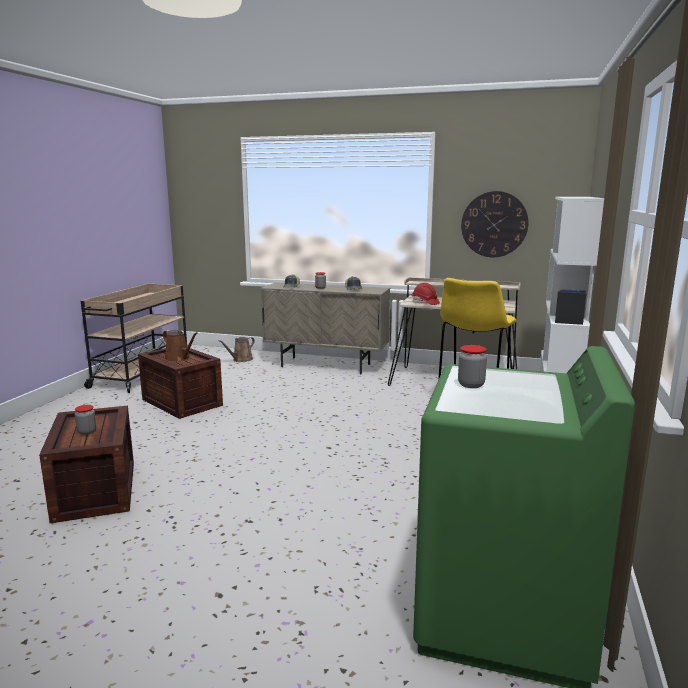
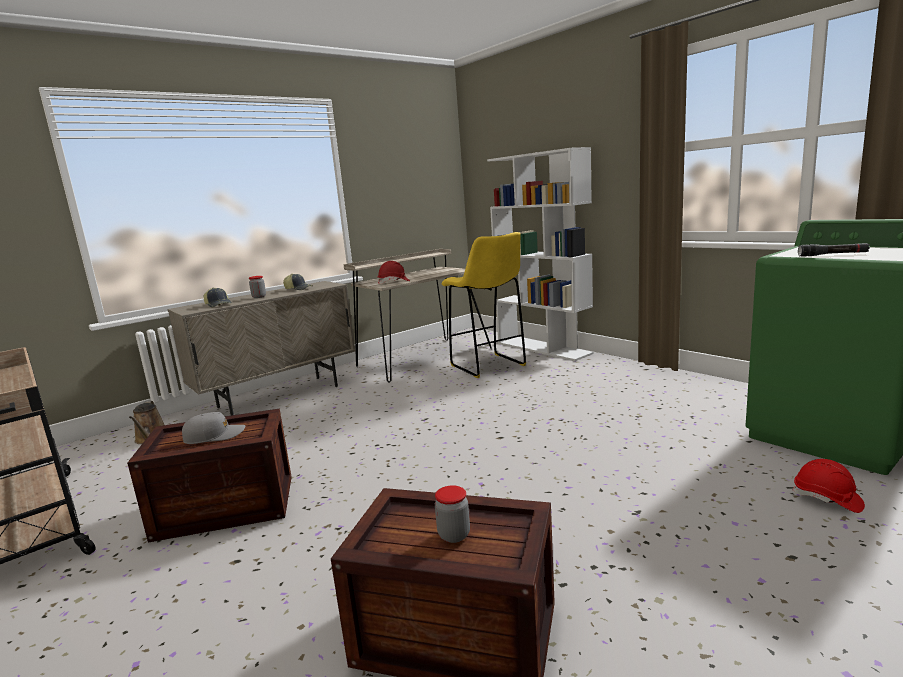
camera: 55 degrees left, 0 degrees up
brown watering can [163,330,198,362] -> grey cap [182,412,245,444]
jar [458,345,487,388] -> black flashlight [798,243,870,257]
wall clock [461,191,529,257] -> none
none -> red hard hat [793,459,865,513]

